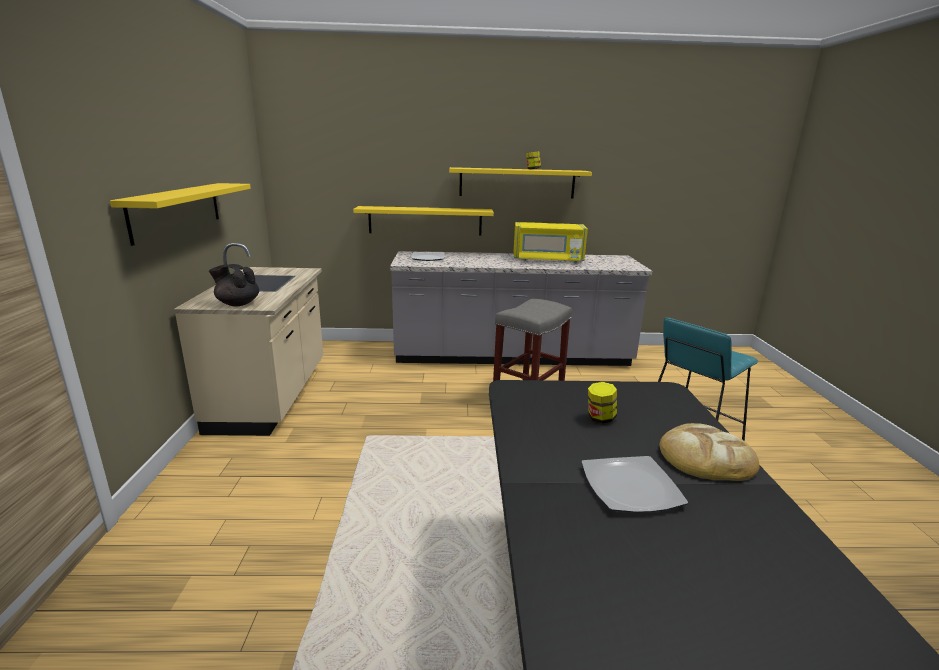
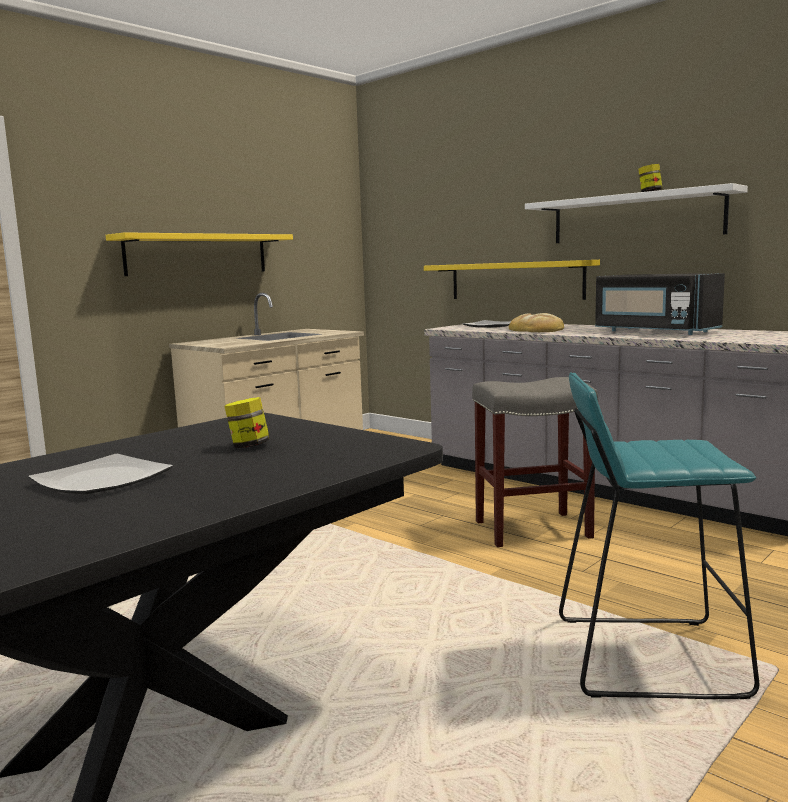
camera: 45 degrees right, 10 degrees down
black teapot [209,264,259,306] -> none
yellow shelf [449,167,592,199] -> white shelf [525,183,748,243]
yellow microwave [513,222,588,263] -> black microwave [595,273,725,335]
bread [659,423,760,481] -> bread moved to [509,313,564,332]

